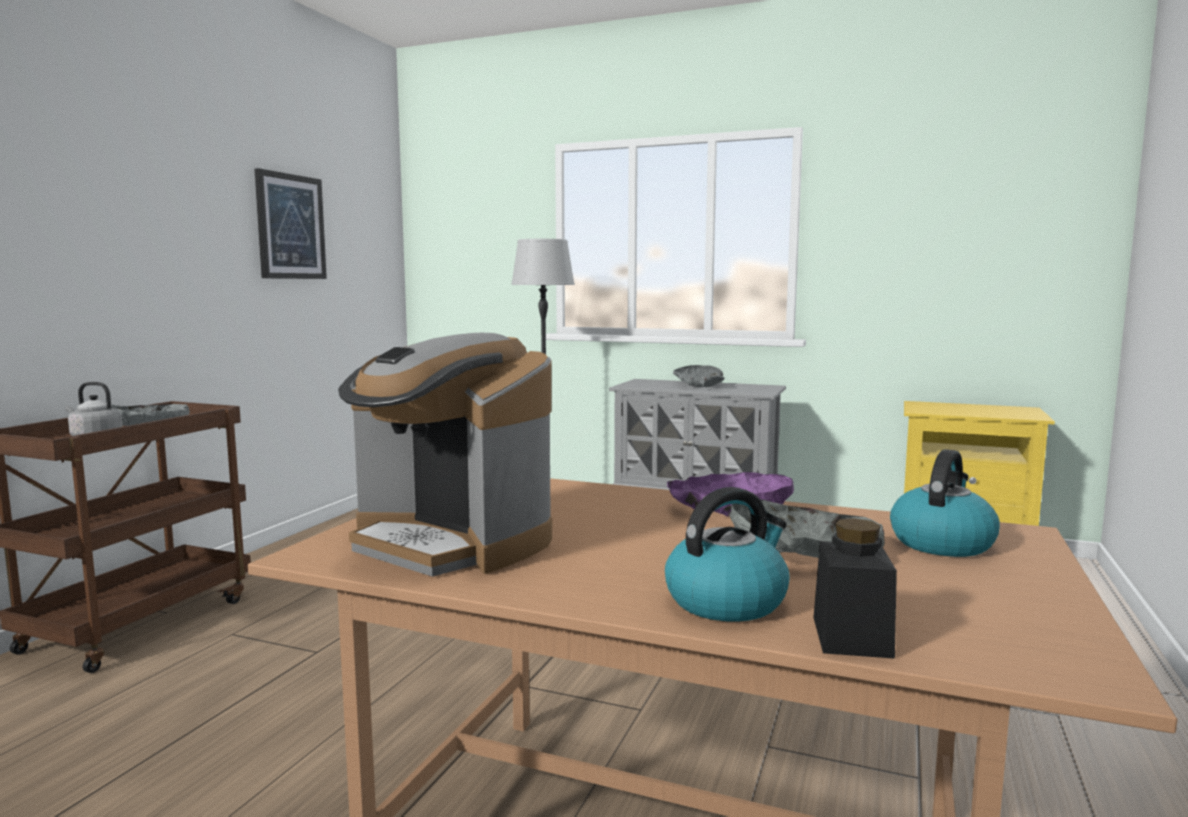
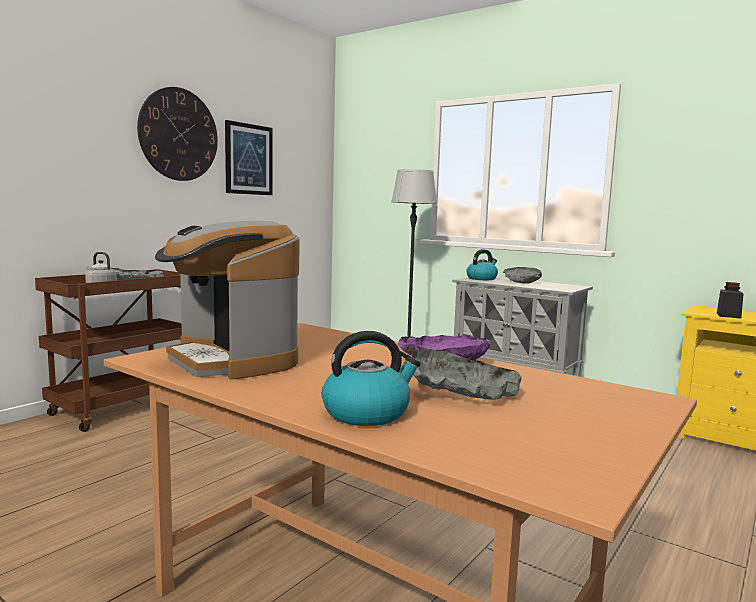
camera: 15 degrees right, 0 degrees up
black jar [813,518,897,659] -> black jar moved to [717,282,743,319]
kettle [890,449,1000,557] -> kettle moved to [466,249,498,280]
none -> wall clock [137,87,218,181]

